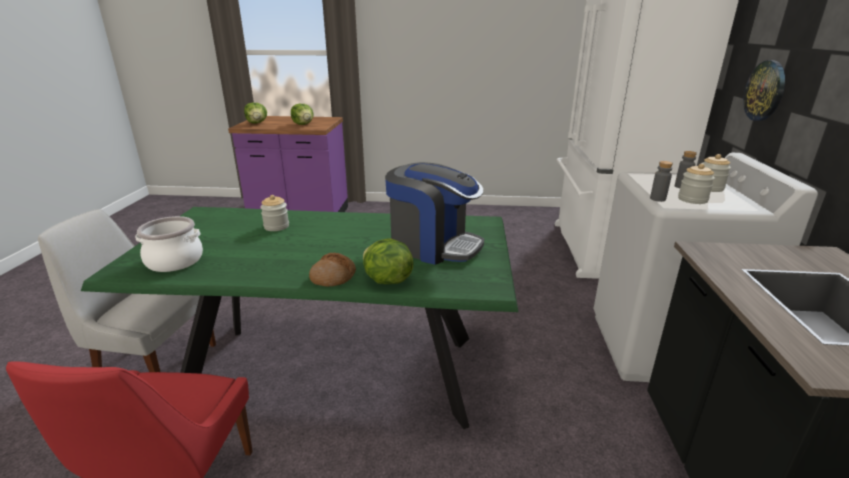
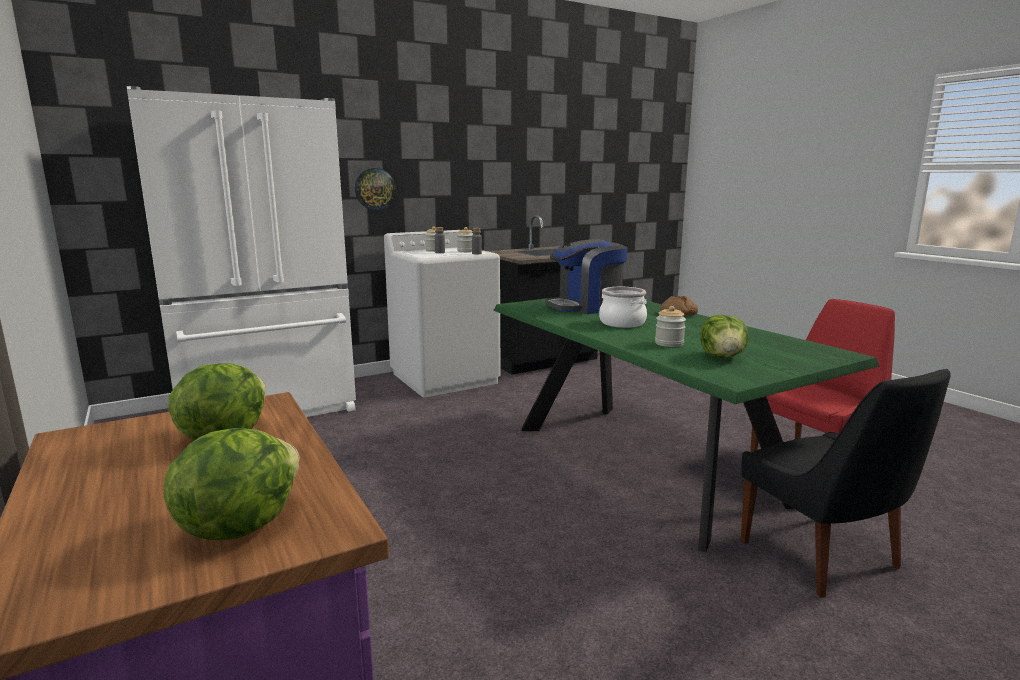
camera: 125 degrees left, 10 degrees down
white chair [38,209,216,372] -> black chair [741,369,951,598]
cooking pot [135,216,203,272] -> cooking pot moved to [599,287,647,328]
lettuce [363,238,414,284] -> lettuce moved to [701,315,749,358]
coffee machine [385,162,484,265] -> coffee machine turned 105 degrees counterclockwise [545,239,628,314]

